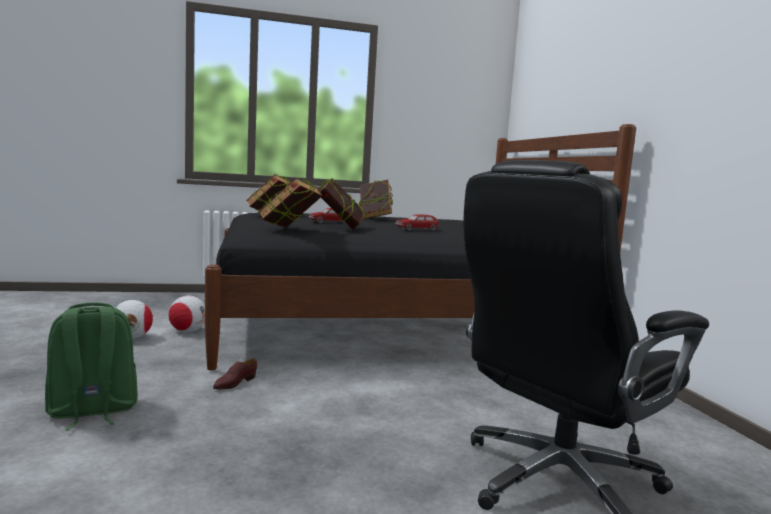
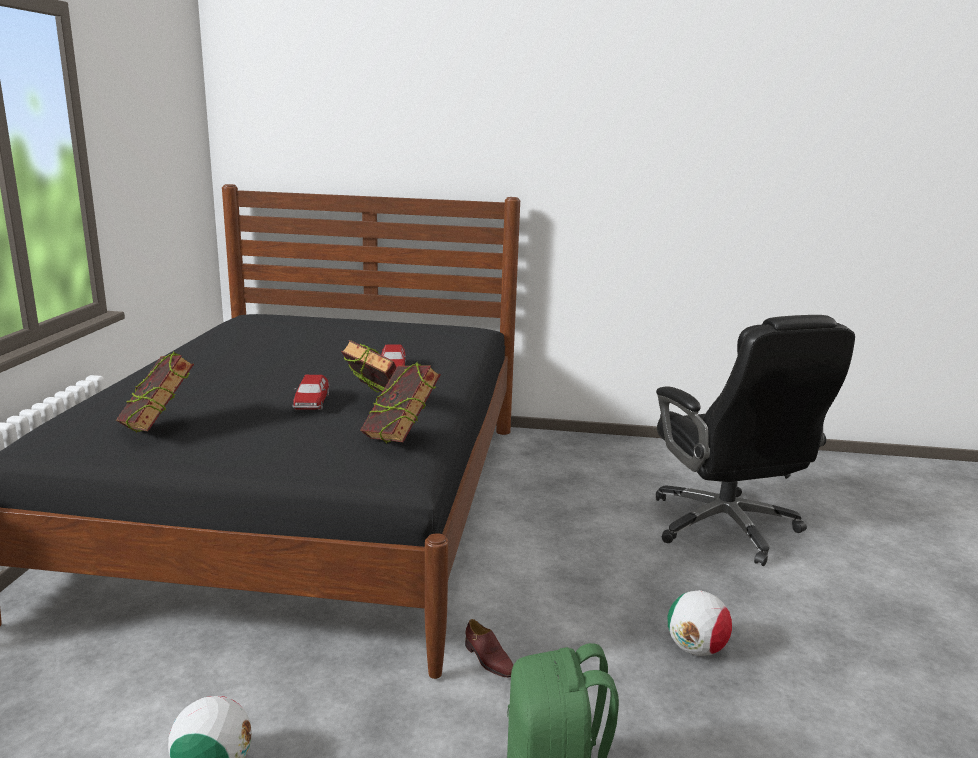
camera: 70 degrees left, 10 degrees up
football [168,295,205,333] -> football moved to [668,590,732,656]
book [359,180,393,219] -> none

